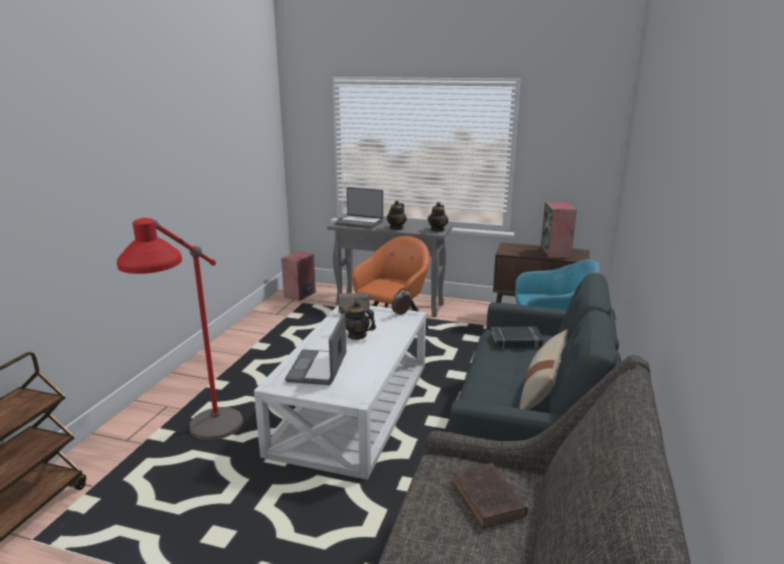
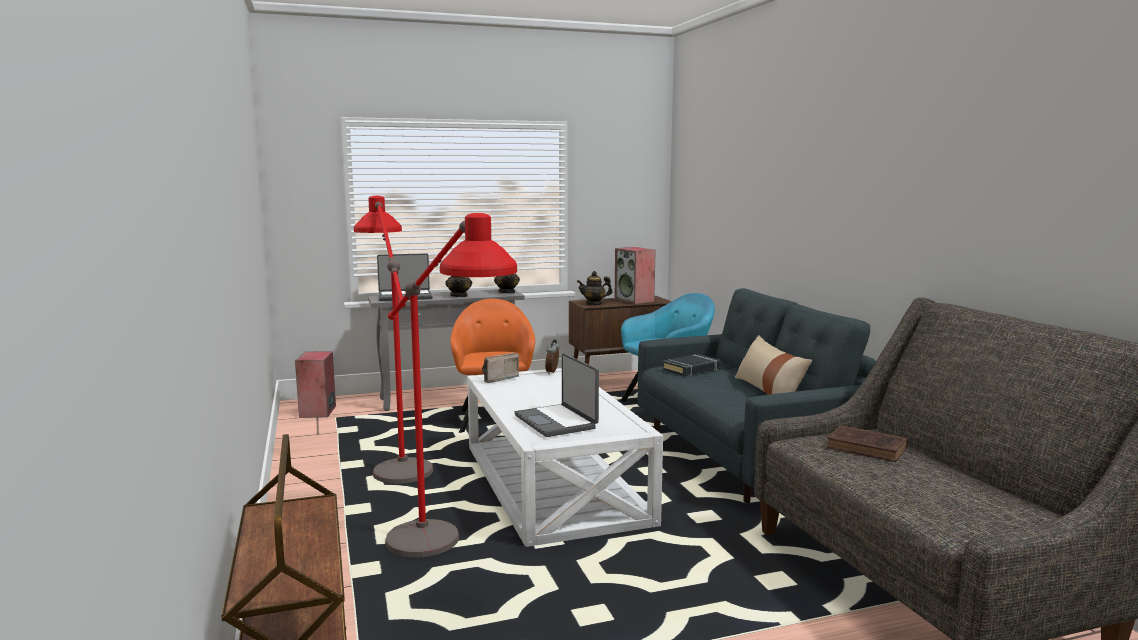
camera: 35 degrees left, 10 degrees down
teapot [339,301,376,340] -> teapot moved to [577,271,613,305]
none -> red floor lamp [354,196,433,484]

